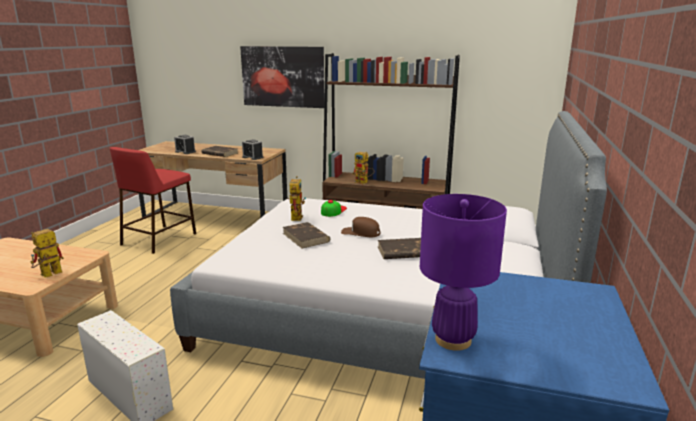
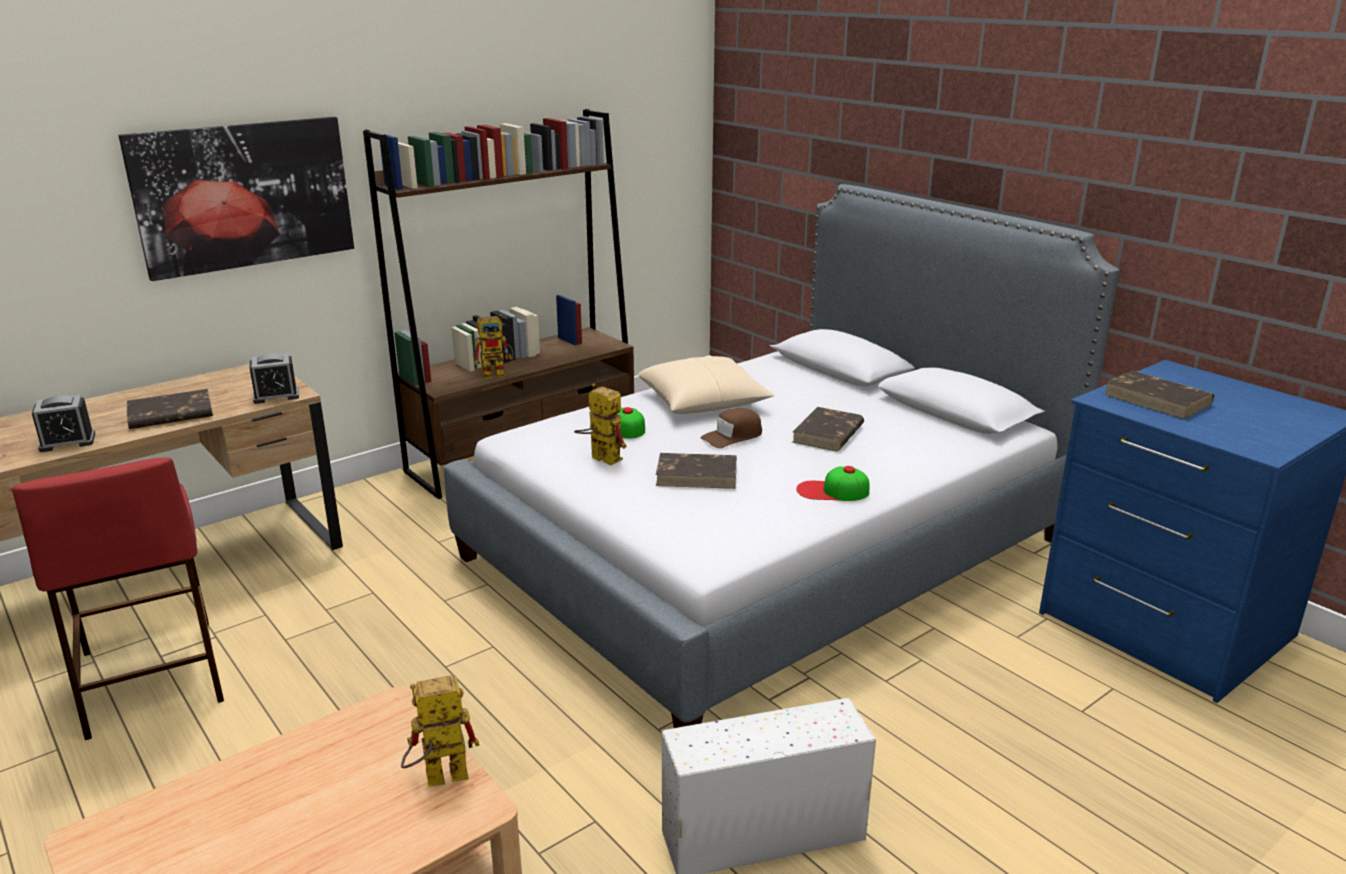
camera: 55 degrees left, 5 degrees up
toy robot [30,229,64,278] -> toy robot turned 90 degrees clockwise [401,675,479,787]
purple table lamp [420,194,507,351] -> none
none -> beige pillow [638,356,775,414]
none -> cap [796,466,869,501]
none -> brown book [1104,371,1214,419]

